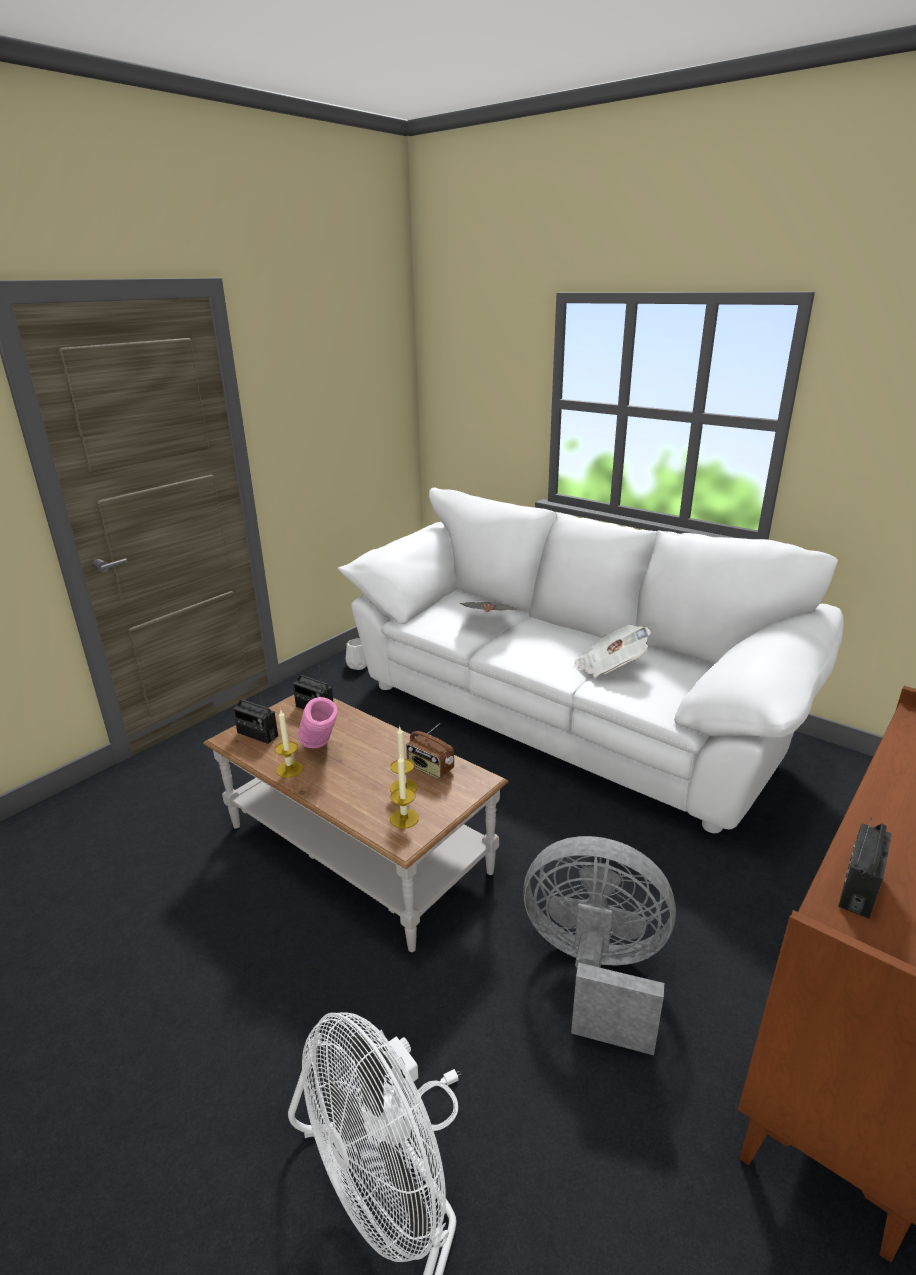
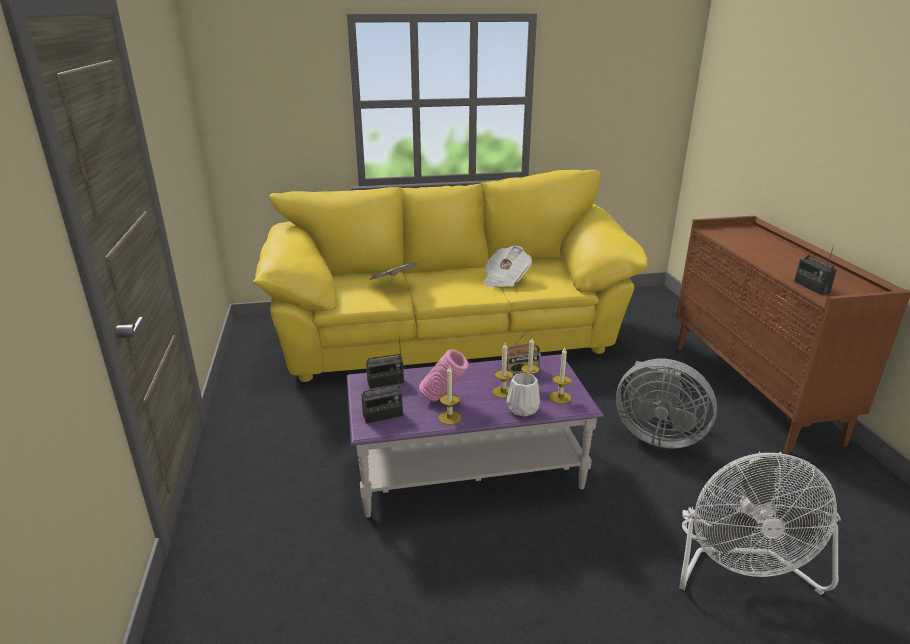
camera: 50 degrees left, 0 degrees up
brown coffee table [203,695,509,952] -> purple coffee table [347,354,604,518]
white sofa [338,487,844,833] -> yellow sofa [252,170,648,382]
white vase [345,638,367,670] -> white vase moved to [506,373,540,417]
grey fan [523,836,676,1055] -> grey fan turned 120 degrees counterclockwise [616,359,717,449]
none -> candle [493,343,513,398]

